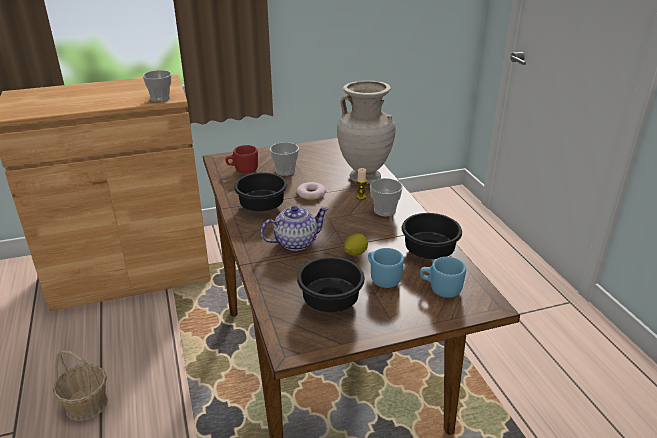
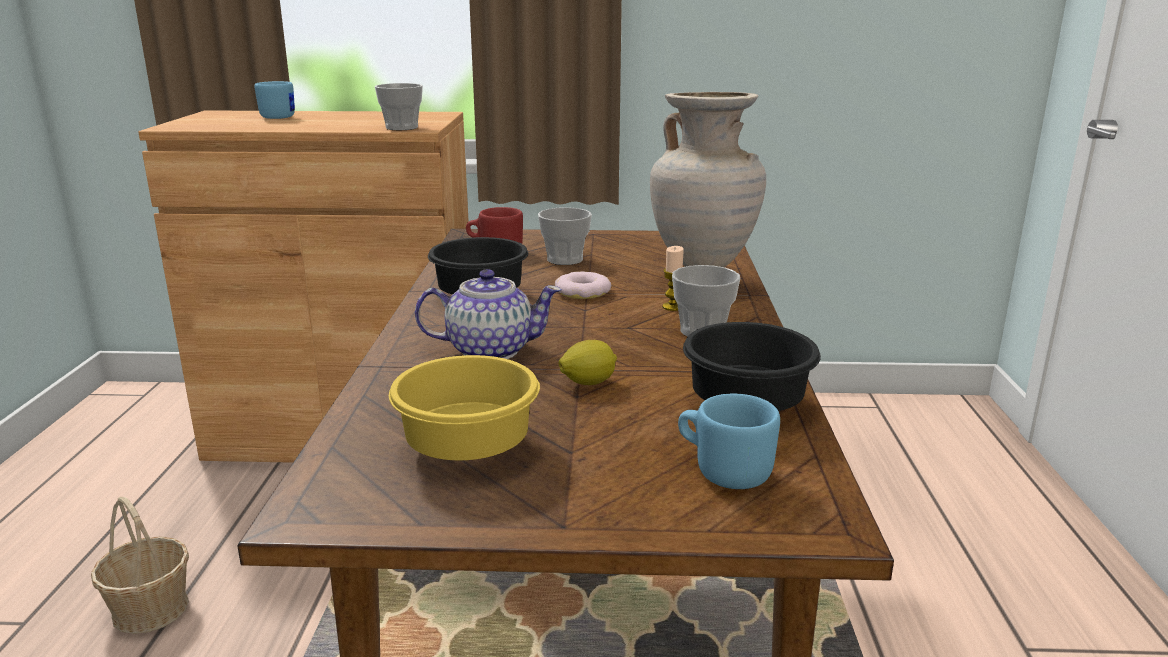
camera: 20 degrees right, 10 degrees down
black bowl [297,257,365,312] -> yellow bowl [389,355,540,460]
blue mug [368,248,404,288] -> blue mug moved to [254,81,295,119]

